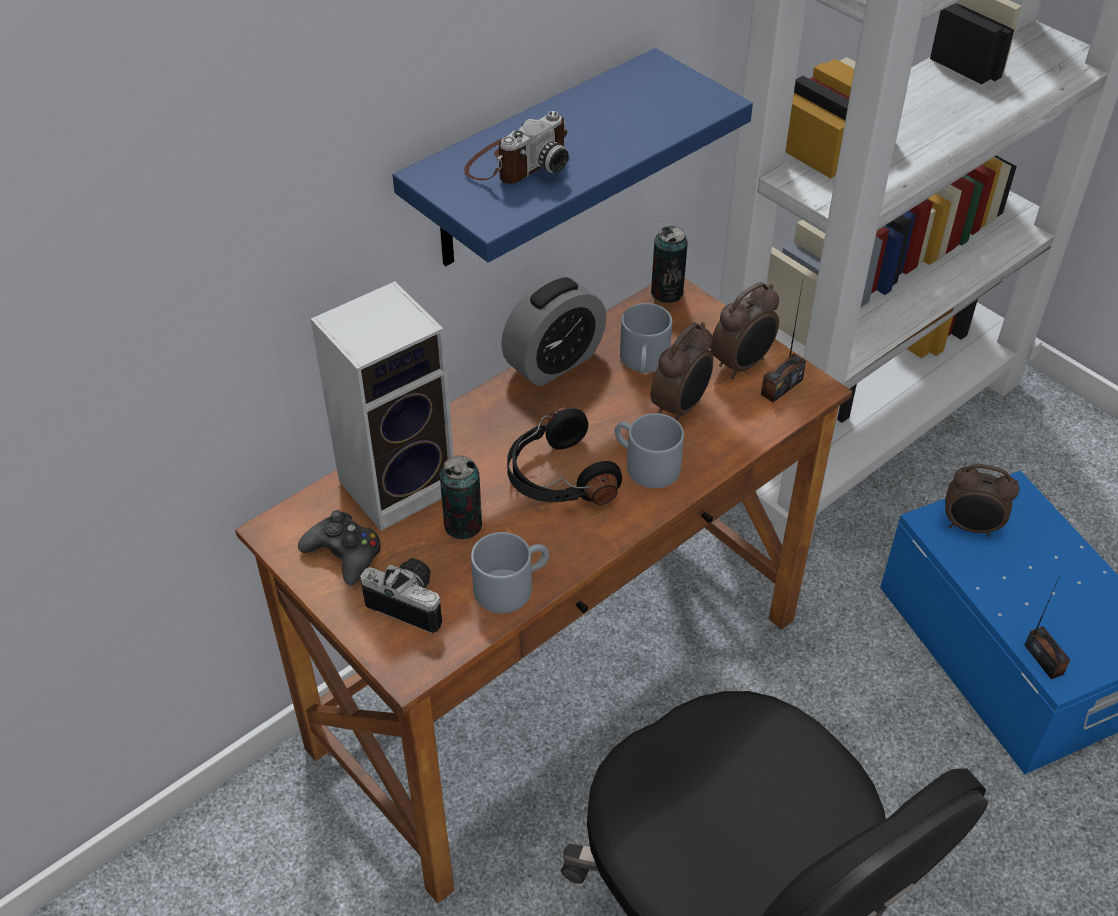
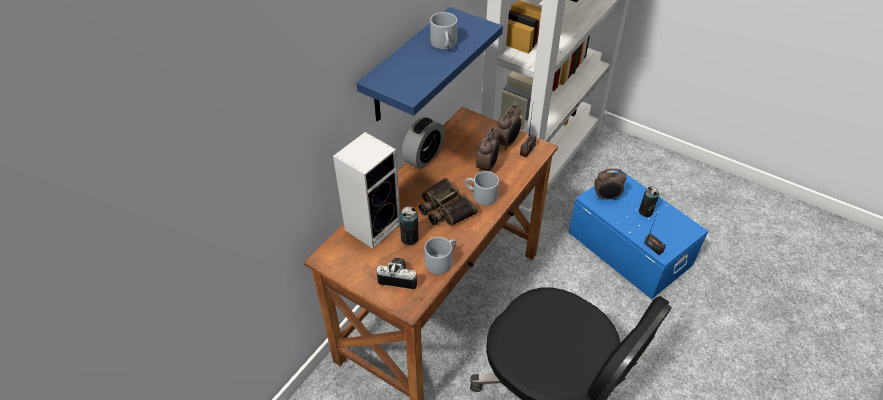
camera: 15 degrees left, 0 degrees up
black game controller [298,510,381,585] -> none
camera [464,111,569,184] -> none
black headphones [507,407,622,505] -> binoculars [419,178,478,226]
grey mug [620,303,672,373] -> grey mug moved to [430,12,457,49]
can [651,226,688,303] -> can moved to [639,186,659,217]

